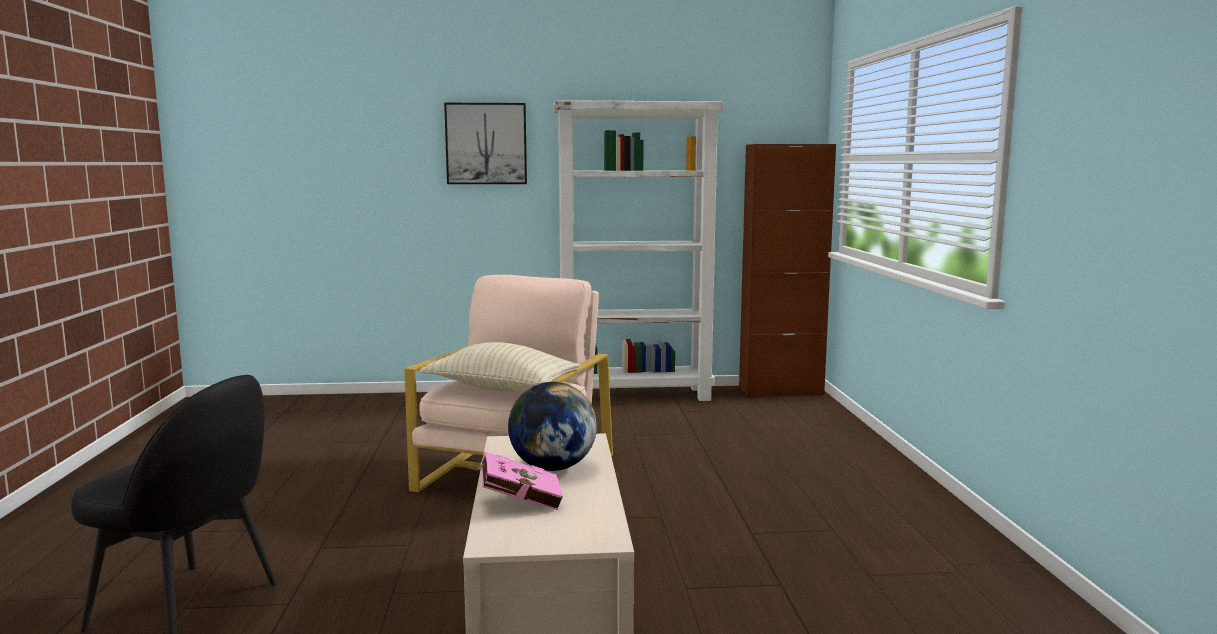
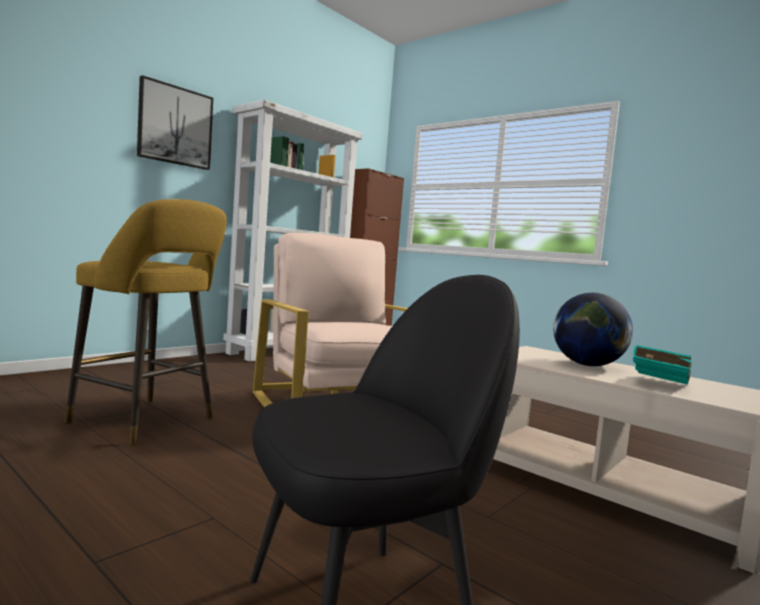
camera: 45 degrees left, 5 degrees down
beige pillow [420,342,580,392] -> none
pink book [467,452,563,510] -> turquoise book [633,345,691,385]
none -> yellow stool [65,199,227,445]

